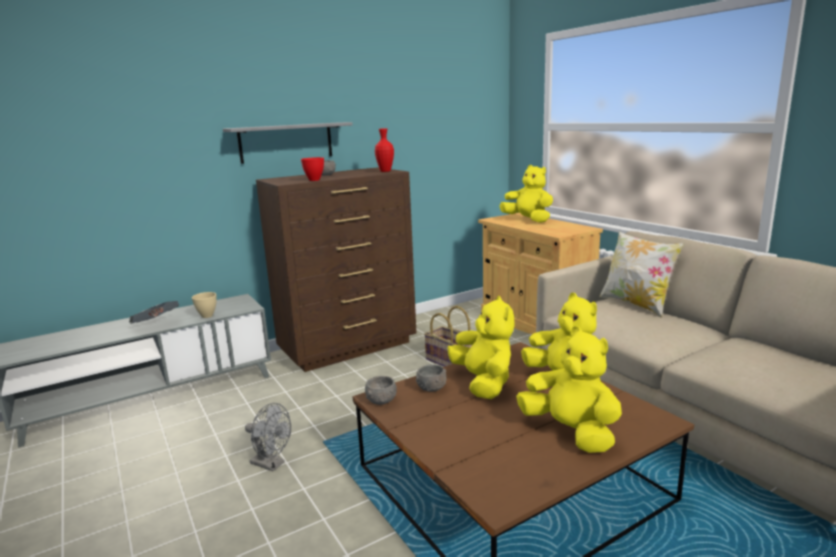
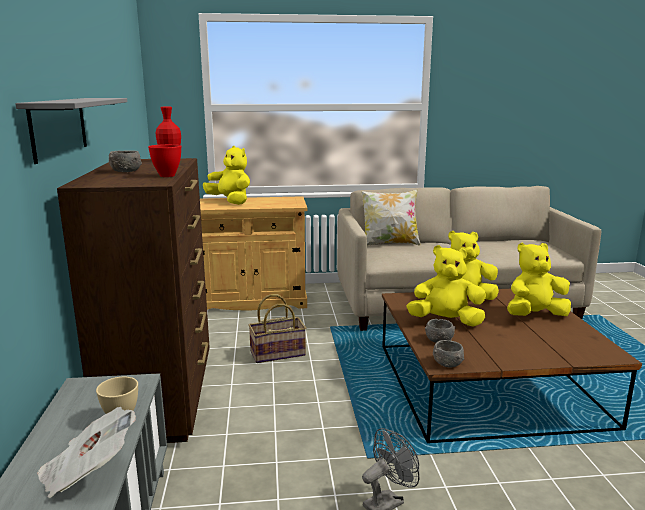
camera: 65 degrees left, 0 degrees up
yellow plush toy [500,165,553,223] -> yellow plush toy turned 60 degrees clockwise [203,146,250,205]

